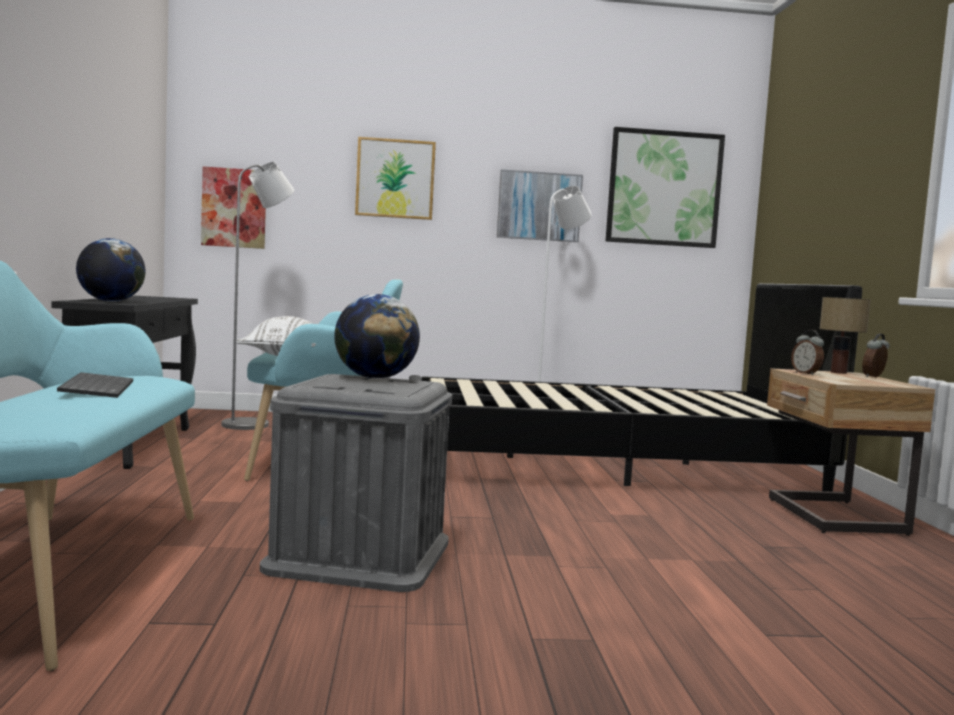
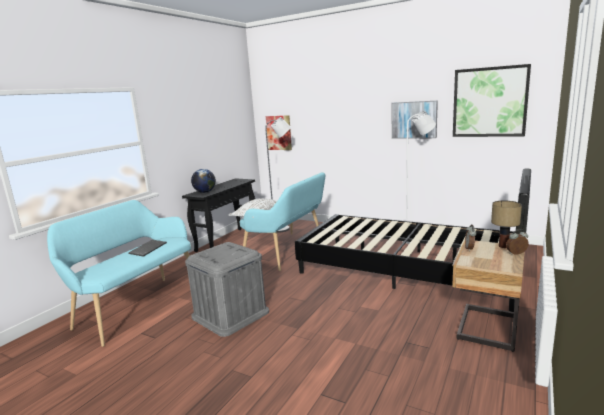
camera: 35 degrees right, 10 degrees up
globe [334,294,420,379] -> none
picture [355,137,436,220] -> none

